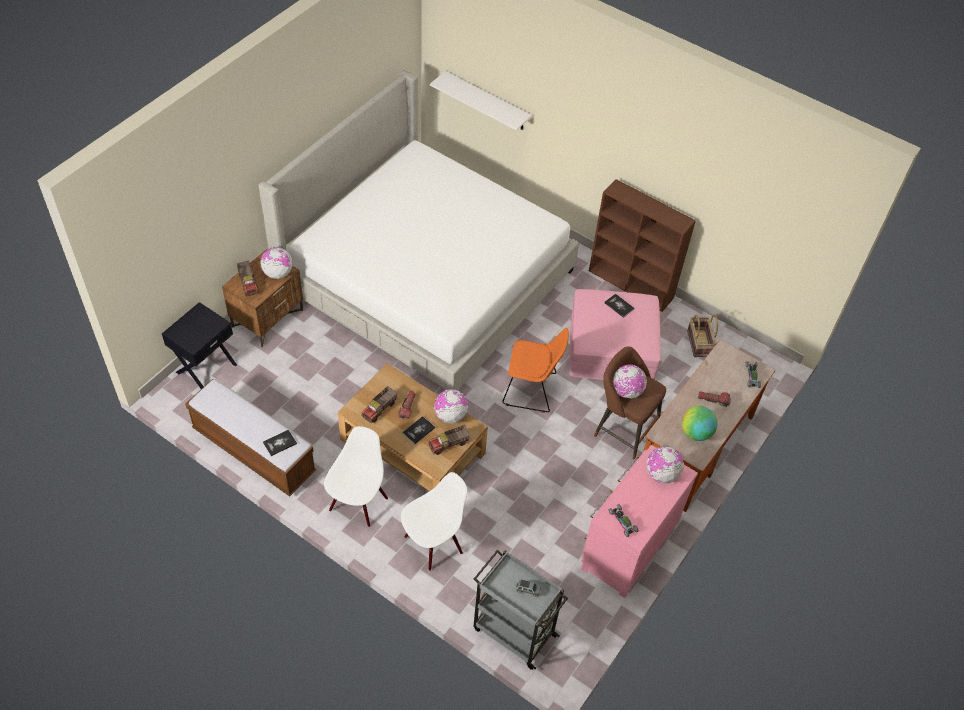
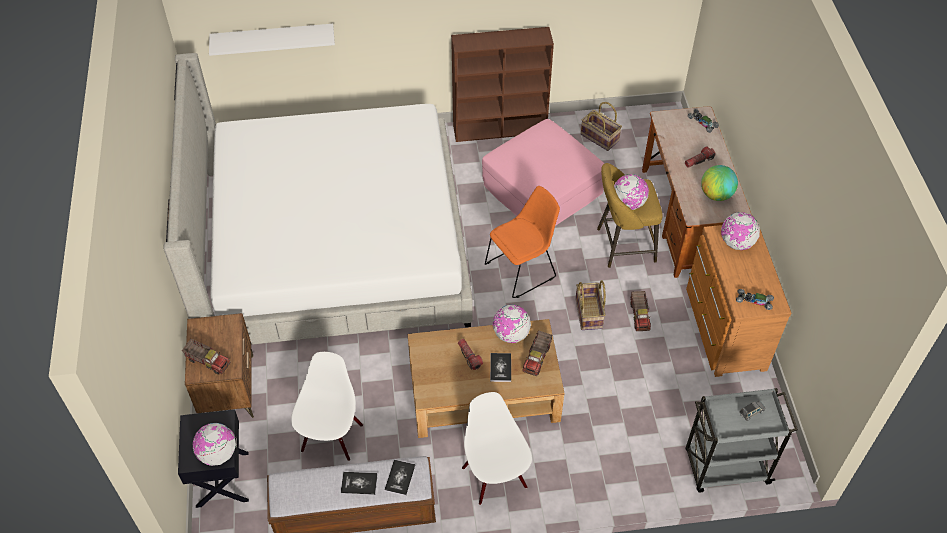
camera: 40 degrees left, 0 degrees up
globe [260,247,293,279] -> globe moved to [193,423,236,466]
toy truck [362,386,397,423] -> toy truck moved to [631,291,651,331]
white chair [401,472,467,571] -> white chair moved to [291,352,363,461]
pink dresser [581,445,698,598] -> brown dresser [686,225,791,377]
brown stool [594,346,666,460] -> yellow stool [597,163,663,268]
book [604,293,634,318] -> book moved to [341,472,378,495]
none -> basket [575,280,606,330]

